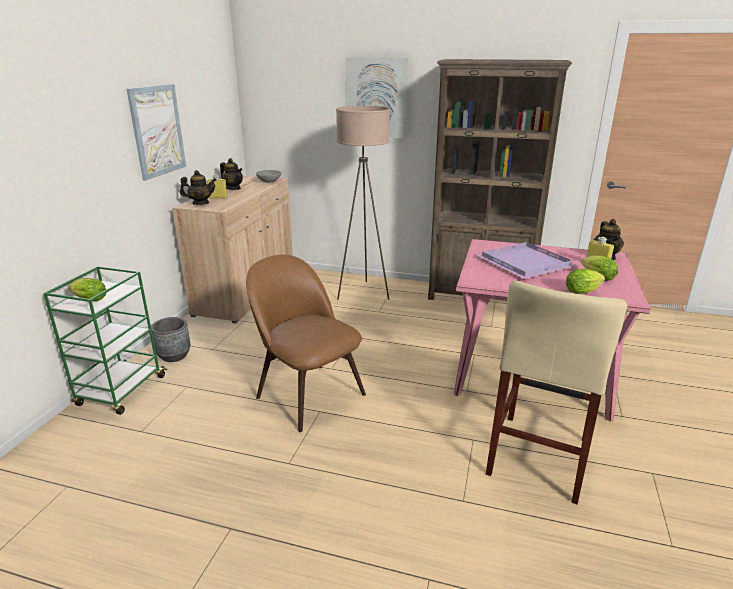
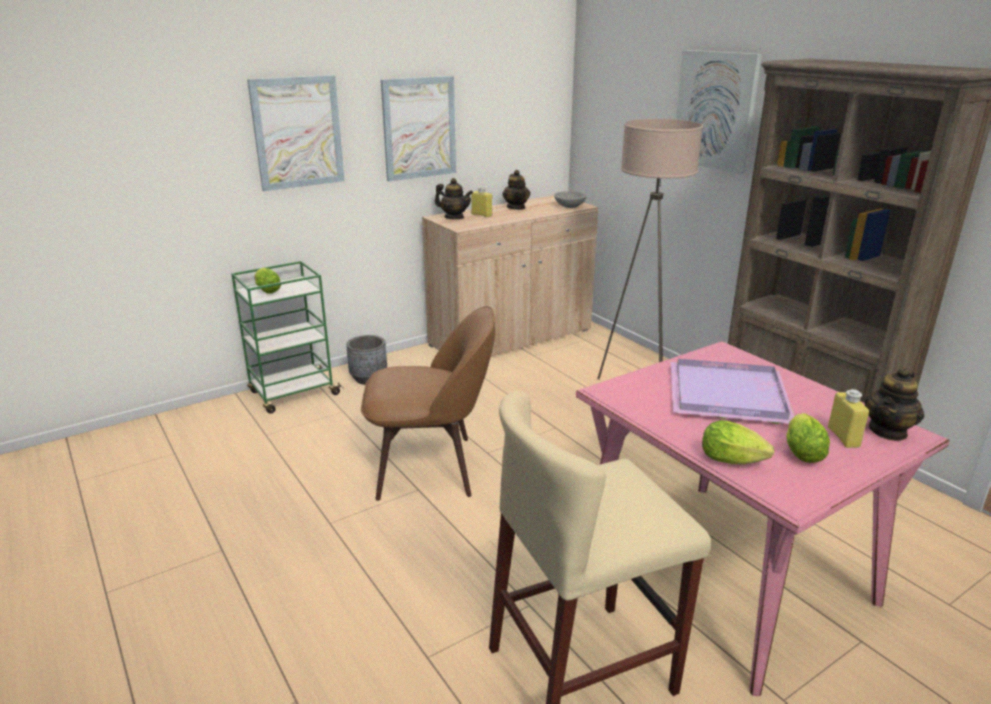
camera: 40 degrees right, 0 degrees up
brown chair [246,254,366,432] -> brown chair turned 90 degrees clockwise [361,306,495,501]
none -> picture [247,75,345,191]

